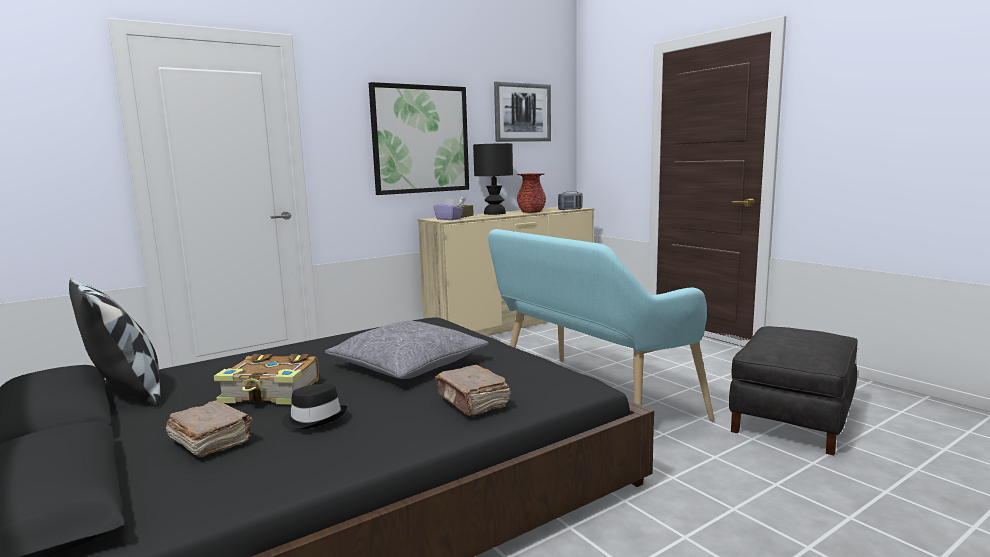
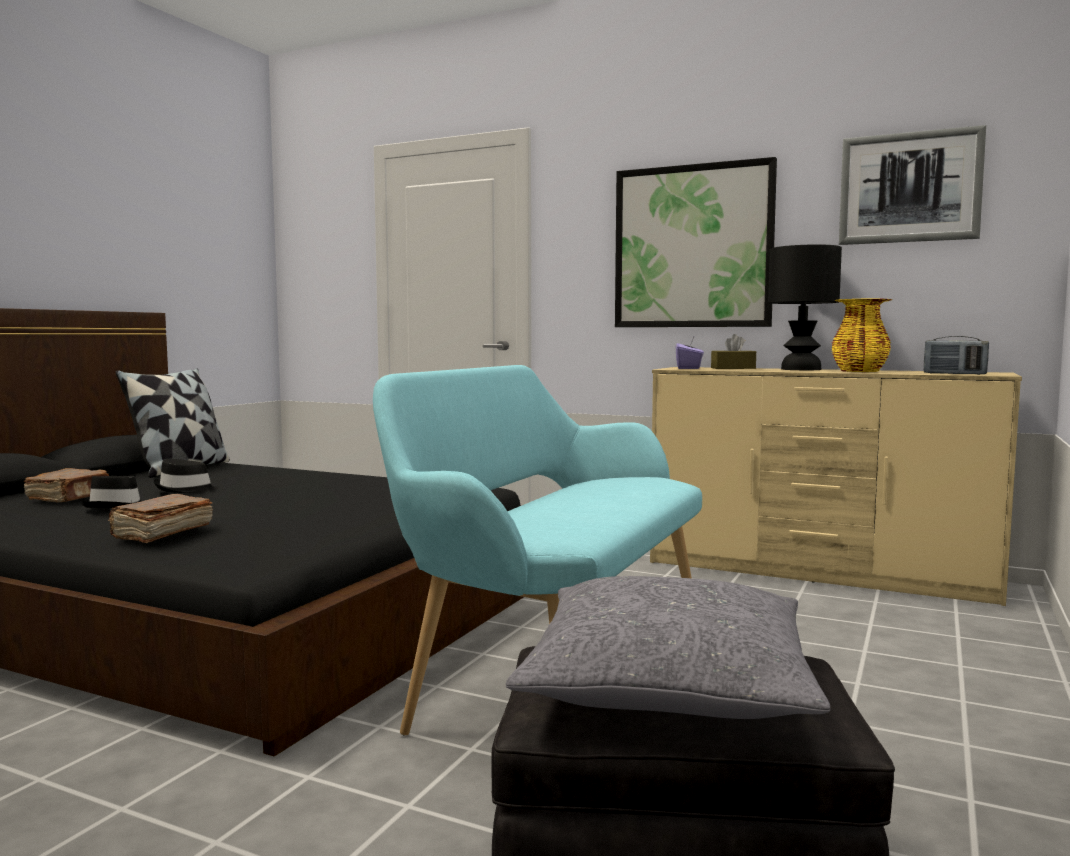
camera: 60 degrees right, 5 degrees down
book [214,354,319,404] -> black hat [153,459,219,493]
grey pillow [325,321,488,379] -> grey pillow moved to [506,576,830,719]
red vase [517,173,546,213] -> yellow vase [831,298,893,372]

